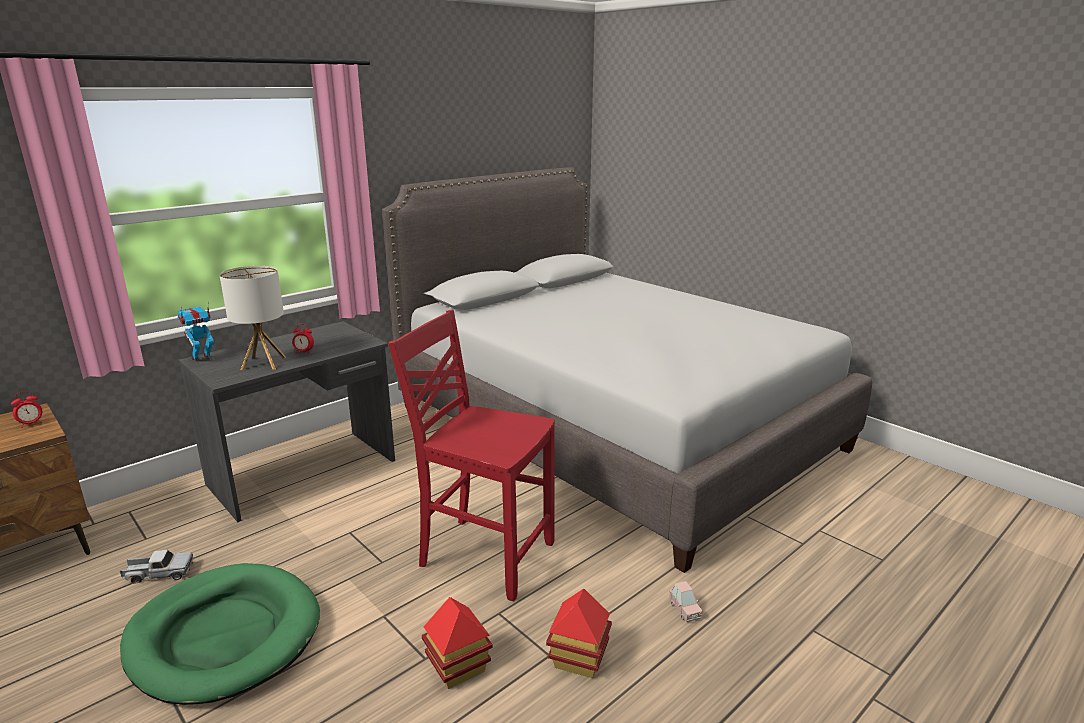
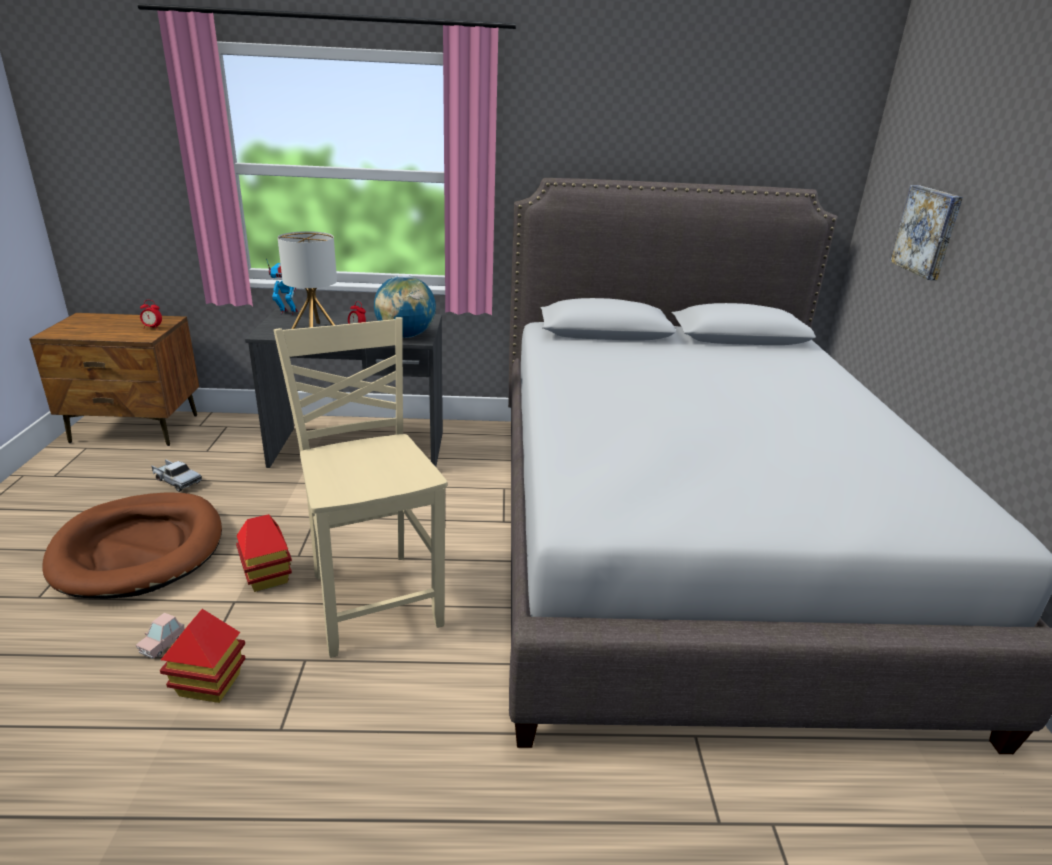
camera: 40 degrees right, 5 degrees up
green dog bed [120,563,320,705] -> brown dog bed [42,492,222,599]
red chair [388,310,555,601] -> beige chair [273,317,447,658]
toy house [546,589,612,678] -> toy house moved to [236,514,292,592]
pink toy car [669,581,703,622] -> pink toy car moved to [136,613,185,659]
none -> globe [374,275,436,338]
none -> picture [890,185,963,280]

